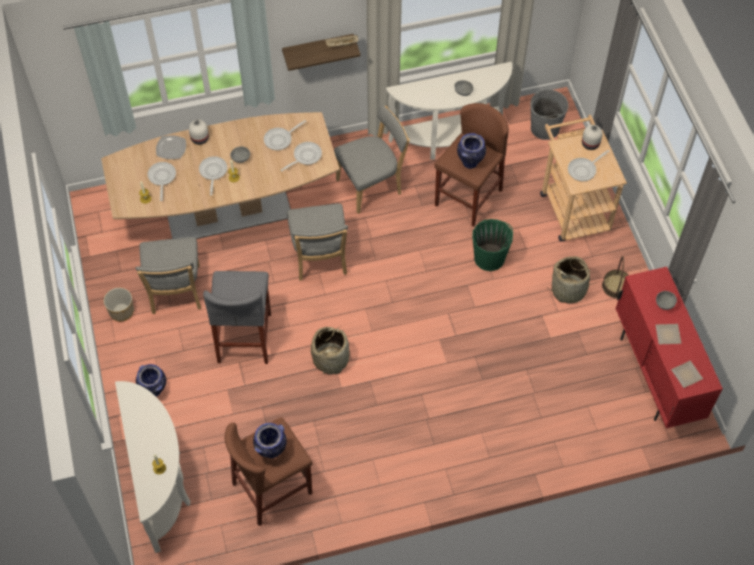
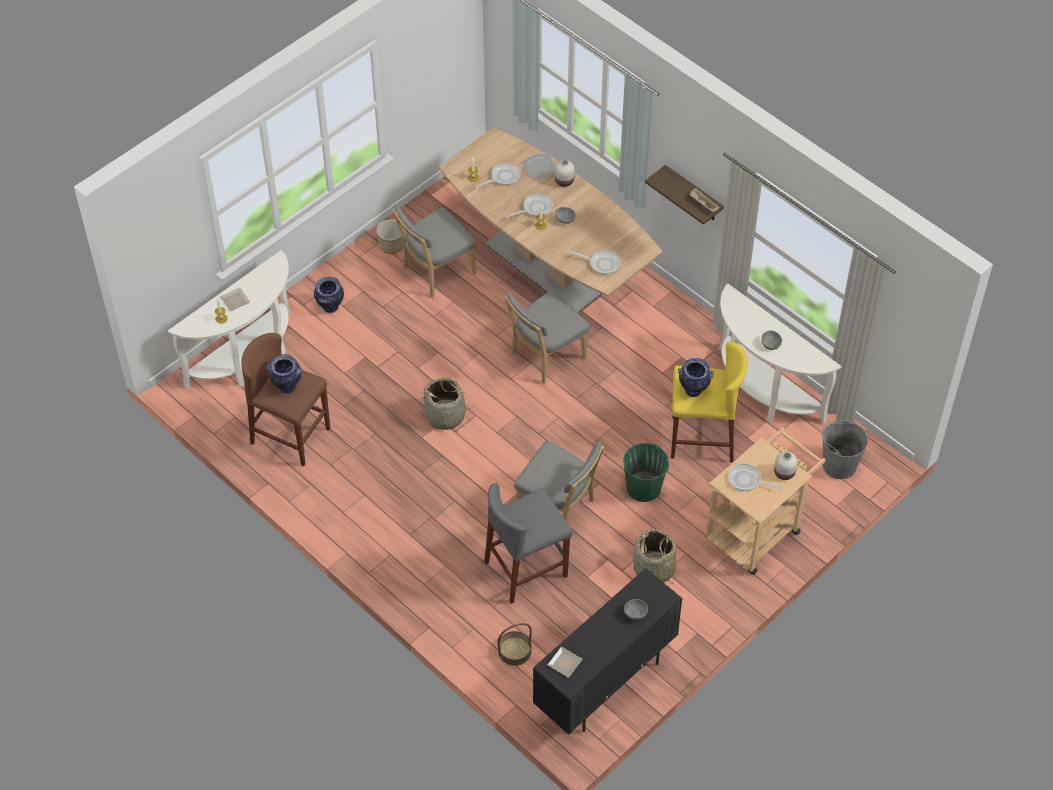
camera: 60 degrees right, 5 degrees down
grey stool [203,271,271,364] -> grey stool moved to [484,483,573,604]
frying pan [264,120,306,151] -> none
grey chair [334,105,410,214] -> grey chair moved to [514,441,604,523]
brown stool [435,103,509,227] -> yellow stool [671,342,748,462]
basket [602,256,628,298] -> basket moved to [498,623,532,666]
red cabinet [615,267,723,428] -> black cabinet [533,568,683,734]
plate [655,324,682,344] -> plate moved to [220,288,250,311]

